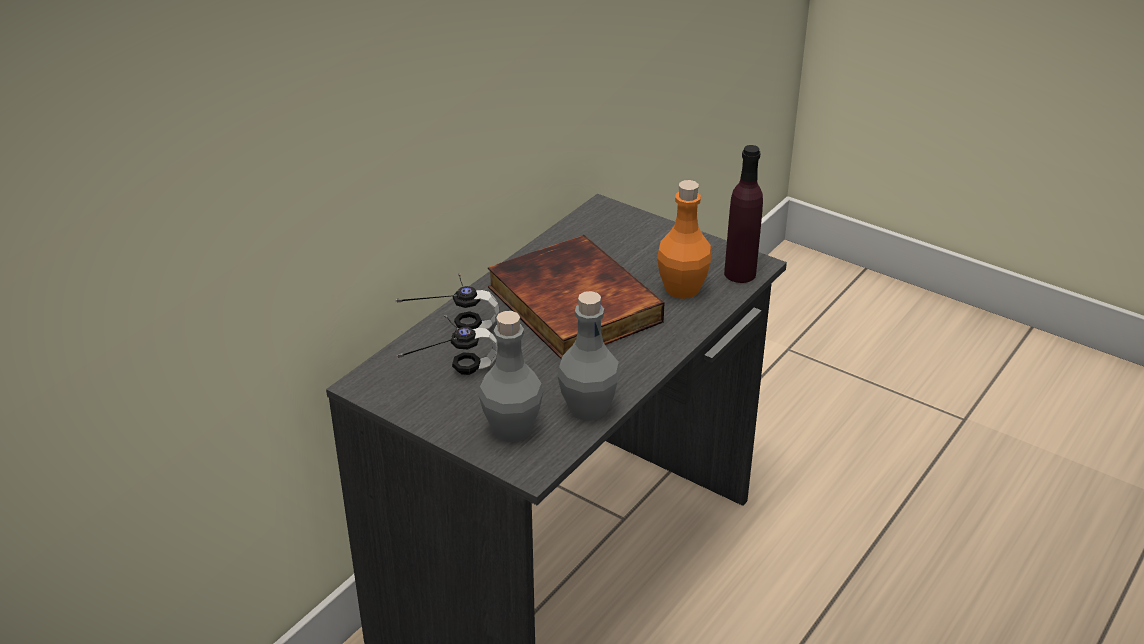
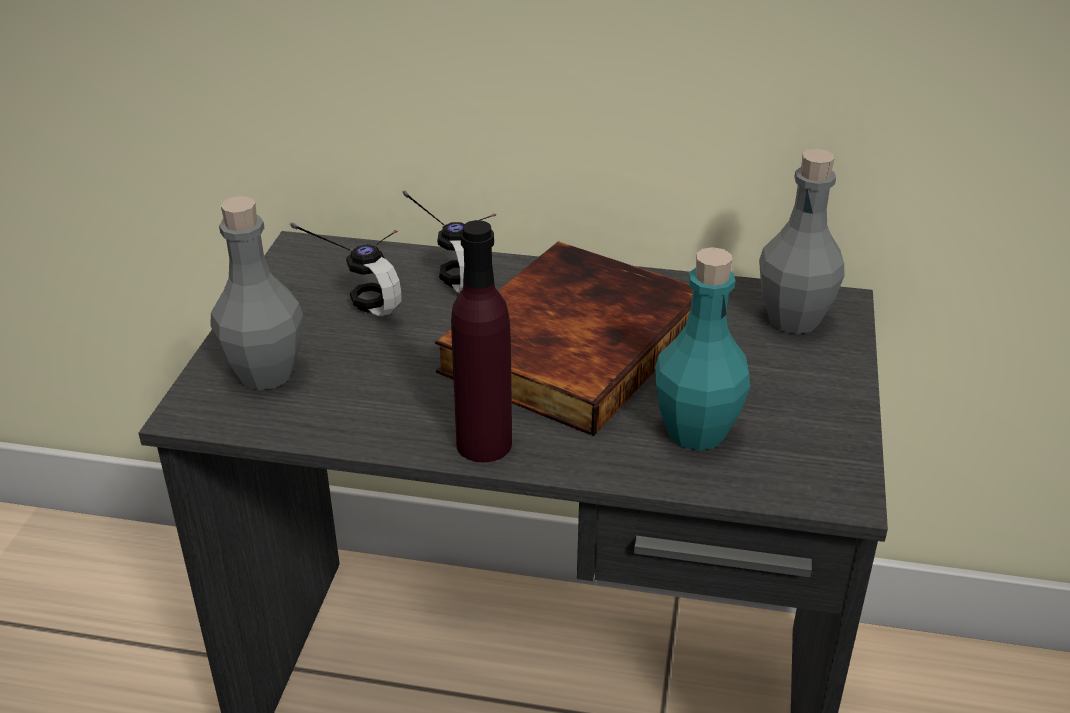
camera: 65 degrees right, 0 degrees up
grey bottle [557,291,620,421] -> grey bottle moved to [759,149,845,334]
orange bottle [657,180,712,299] -> turquoise bottle [655,247,750,451]
purple bottle [724,145,763,283] -> purple bottle moved to [451,220,512,462]

